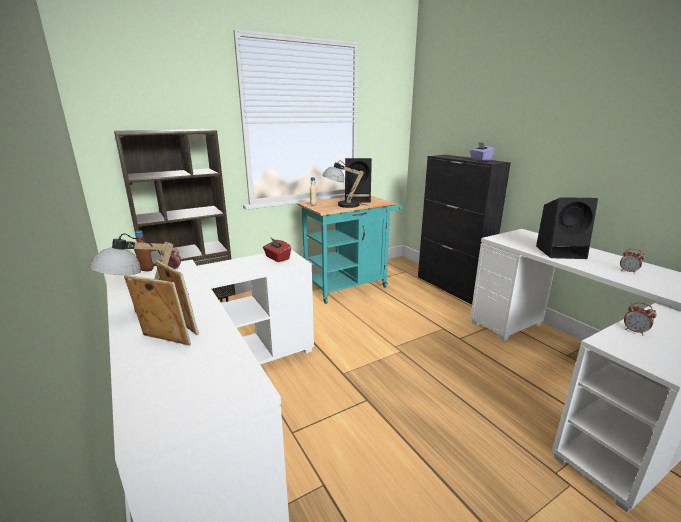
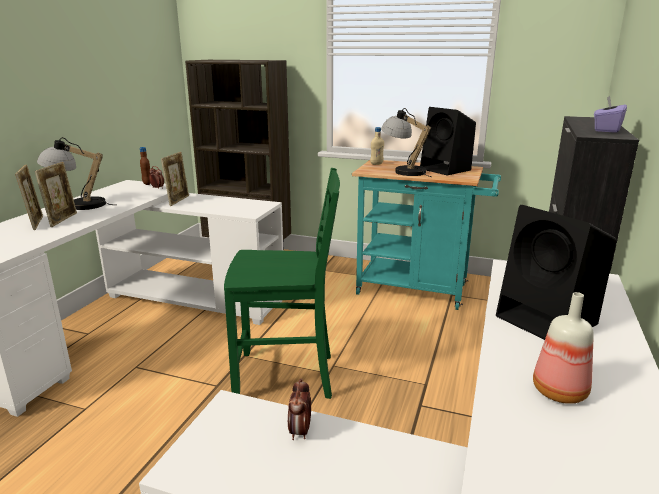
camera: 50 degrees right, 0 degrees up
red tissue box [263,238,291,262] -> none
alarm clock [620,248,645,274] -> bottle [533,292,594,404]
none -> picture frame [161,152,189,206]
none -> green chair [224,168,340,399]

